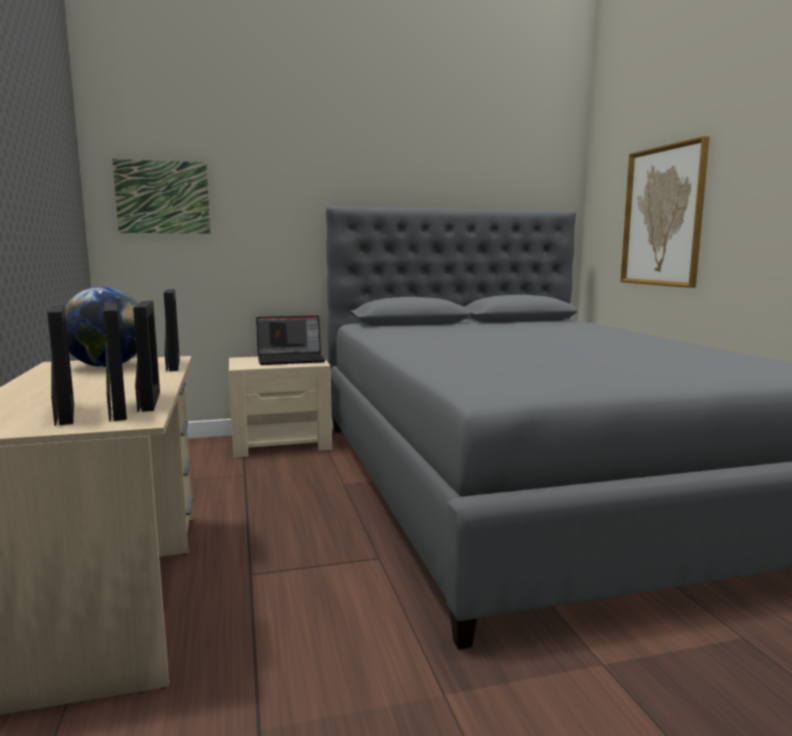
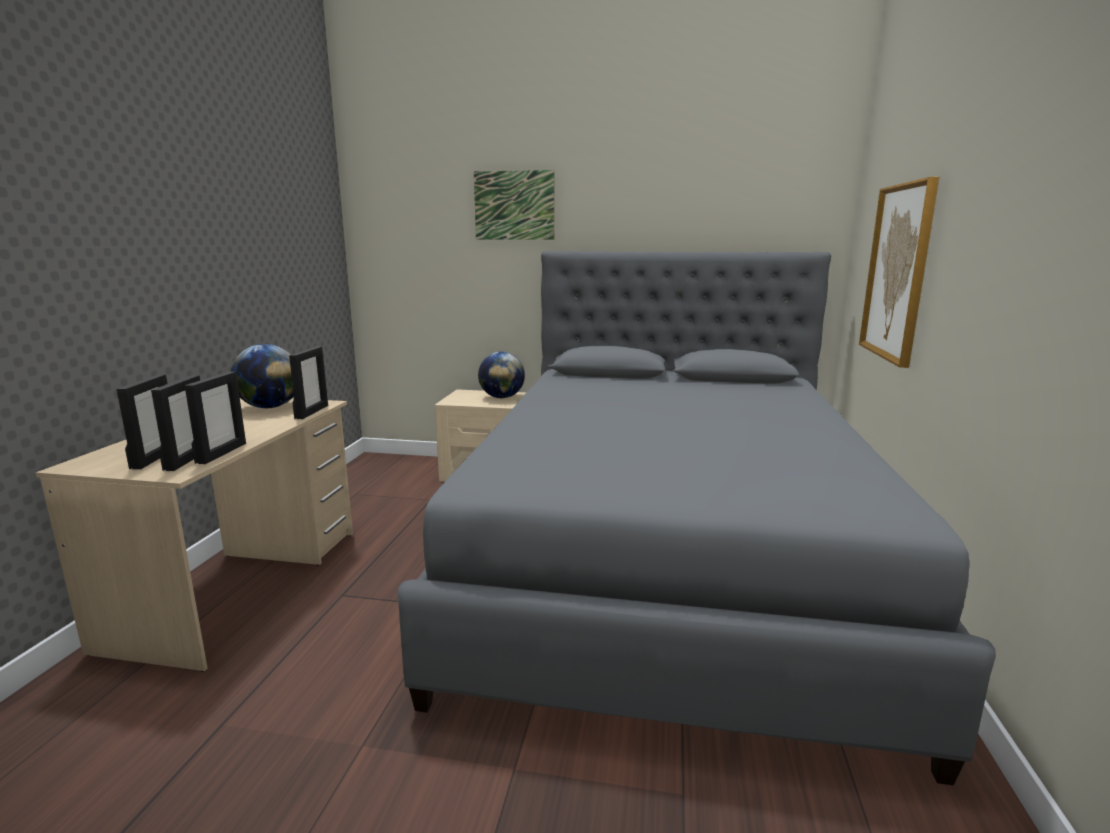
camera: 25 degrees right, 5 degrees up
picture [112,159,211,234] -> picture moved to [474,170,554,240]
laptop [256,315,325,365] -> globe [478,352,525,398]

